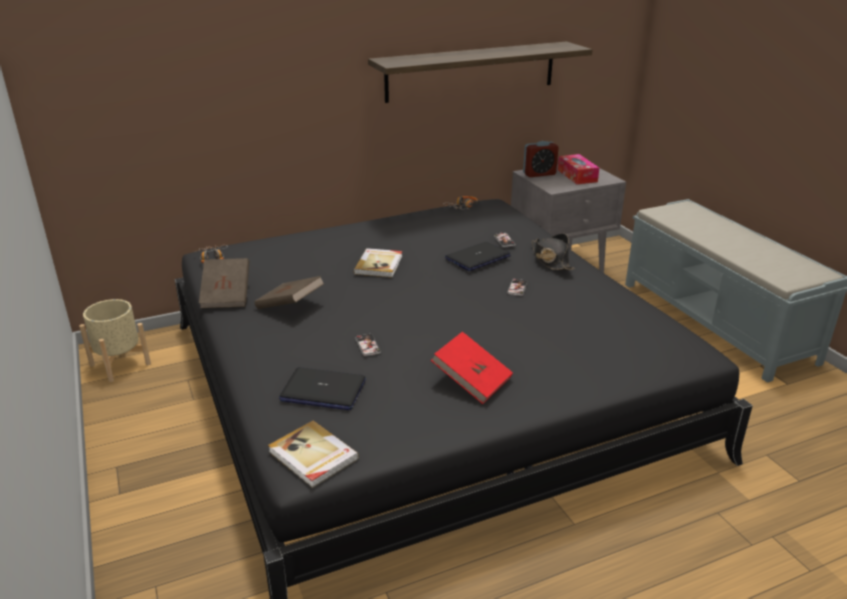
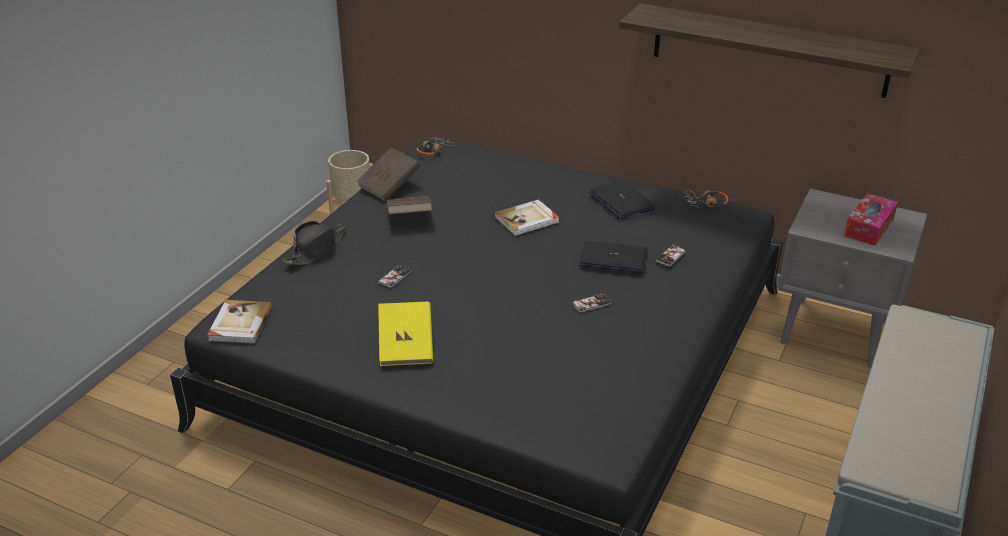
camera: 50 degrees right, 5 degrees up
laptop [279,367,366,410] -> laptop moved to [589,180,655,219]
red book [431,332,513,404] -> yellow book [378,301,433,366]
alarm clock [523,141,559,177] -> none
black hat [532,234,574,270] -> black hat moved to [283,221,346,265]

